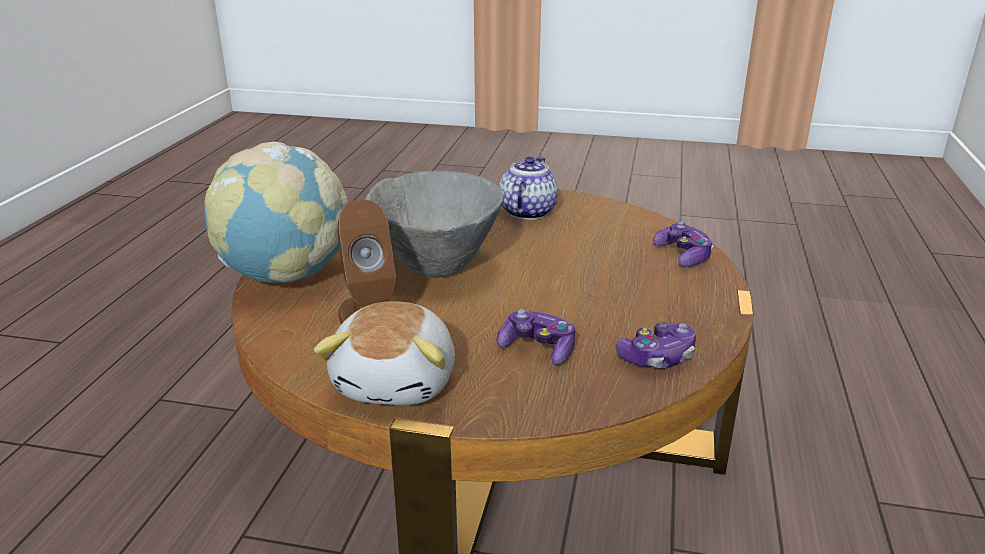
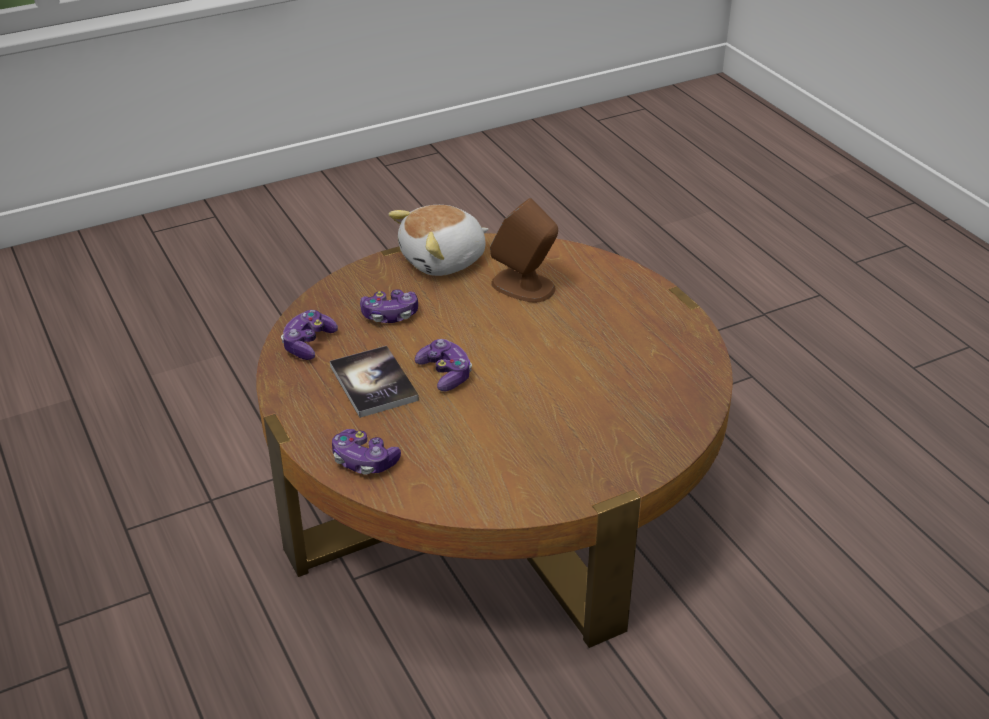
camera: 140 degrees right, 10 degrees up
globe [204,142,348,283] -> none
plush toy [314,301,455,405] -> plush toy turned 90 degrees counterclockwise [388,205,489,276]
grey bowl [365,170,504,278] -> none
teapot [499,156,558,220] -> none
none -> book [330,346,419,418]
none -> game controller [415,339,472,391]

